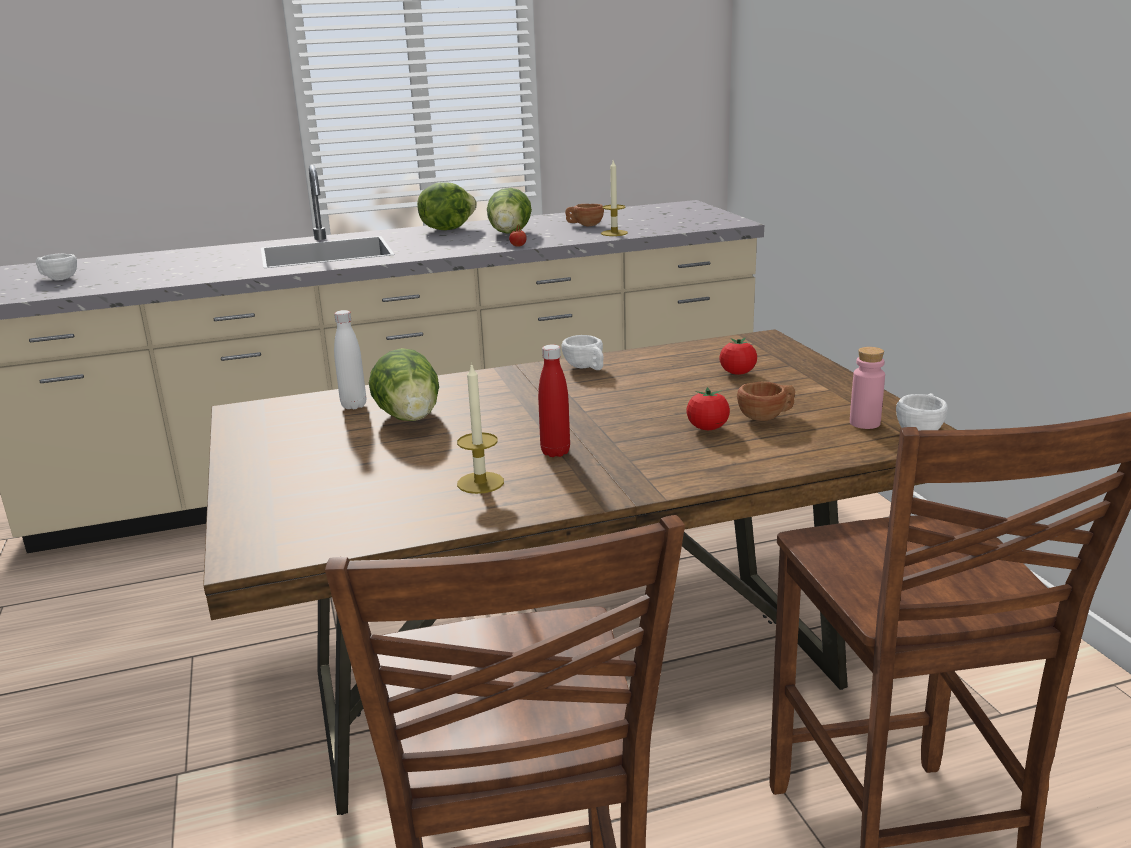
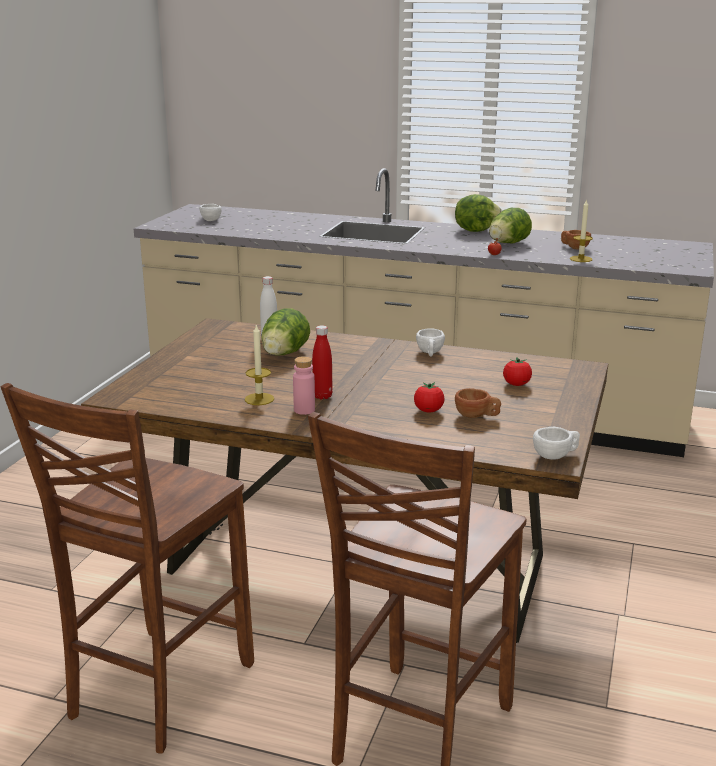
camera: 35 degrees right, 0 degrees up
pink bottle [850,347,885,429] -> pink bottle moved to [293,356,315,415]

